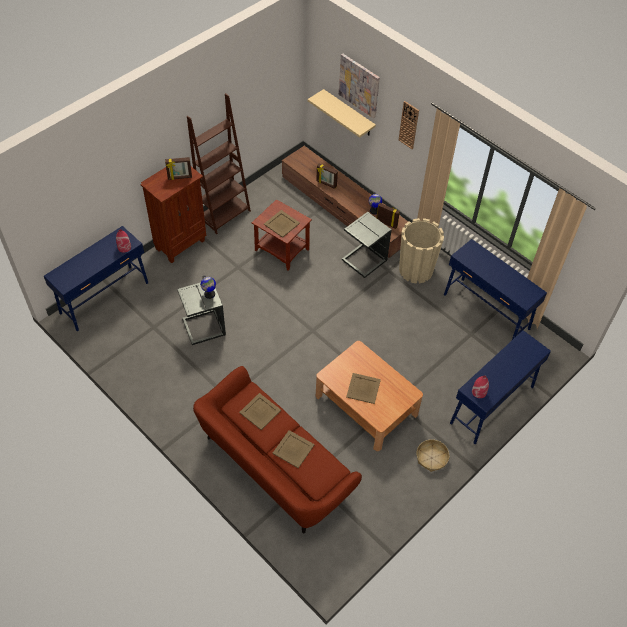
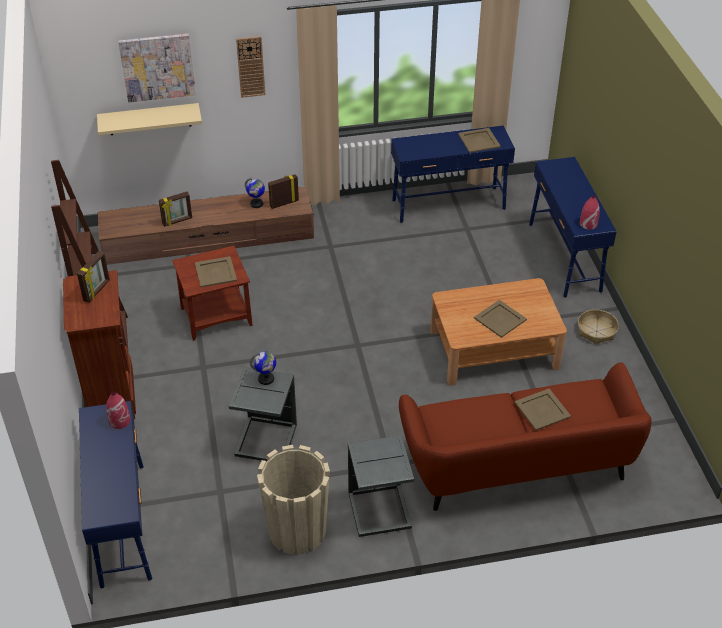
camera: 55 degrees left, 10 degrees down
beige tray [239,393,281,430] -> beige tray moved to [458,128,501,153]
grey side table [342,212,392,278] -> grey side table moved to [348,435,414,537]
beige planter [399,218,444,284] -> beige planter moved to [257,445,330,555]

